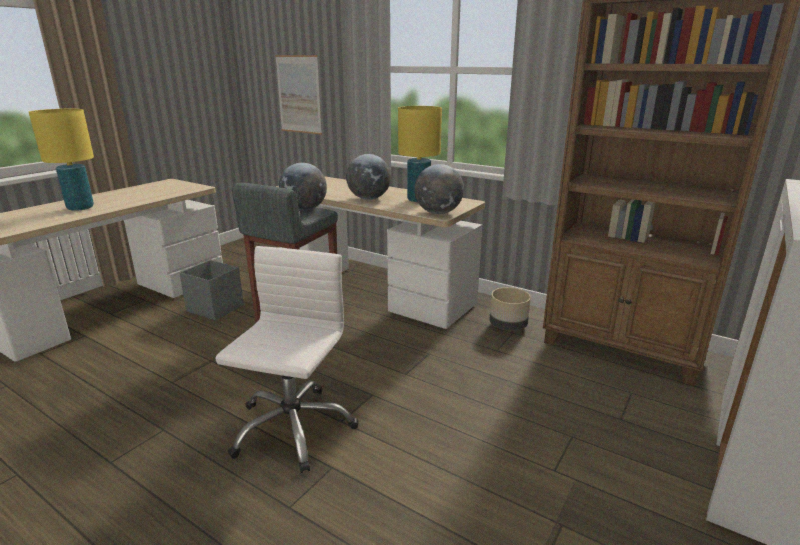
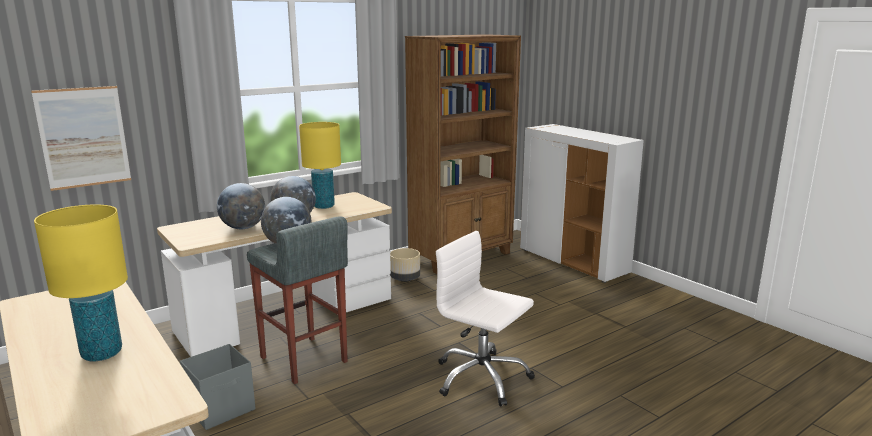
camera: 70 degrees left, 5 degrees down
globe [415,164,464,214] -> globe moved to [217,183,265,229]

